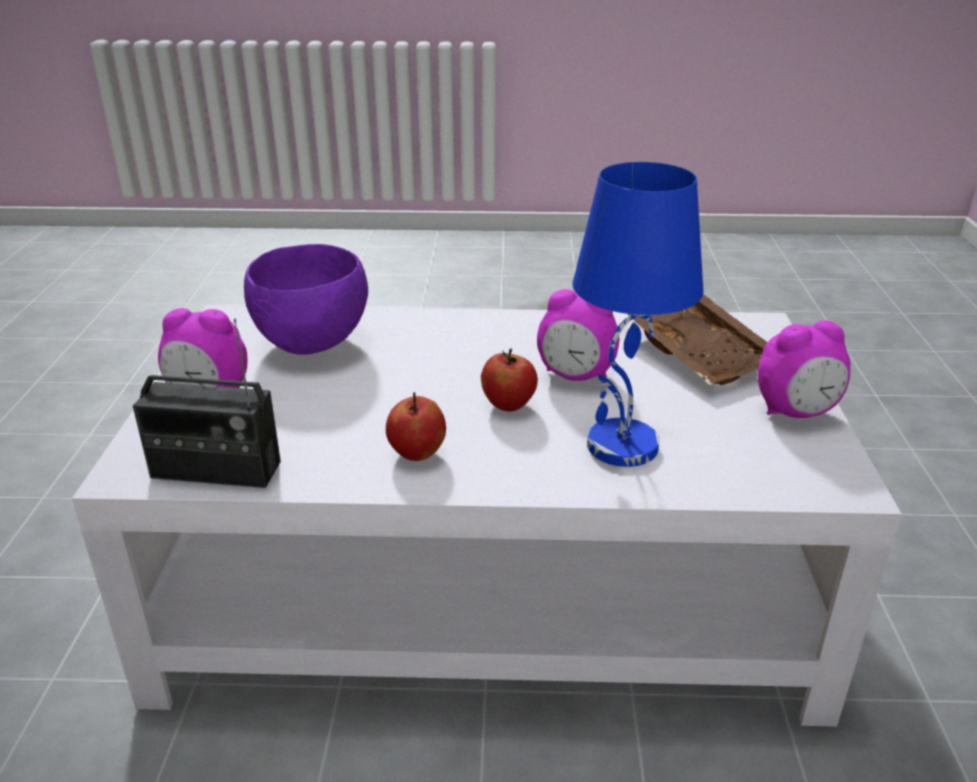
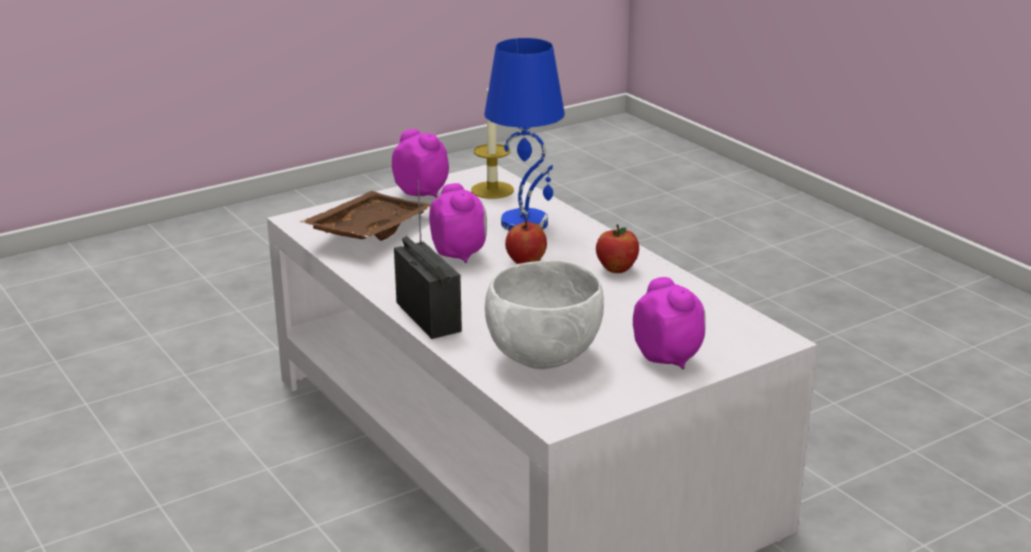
camera: 125 degrees left, 5 degrees down
radio [133,319,281,488] -> radio moved to [394,180,462,339]
purple bowl [244,244,368,355] -> white bowl [485,260,604,369]
none -> candle [471,87,514,199]

